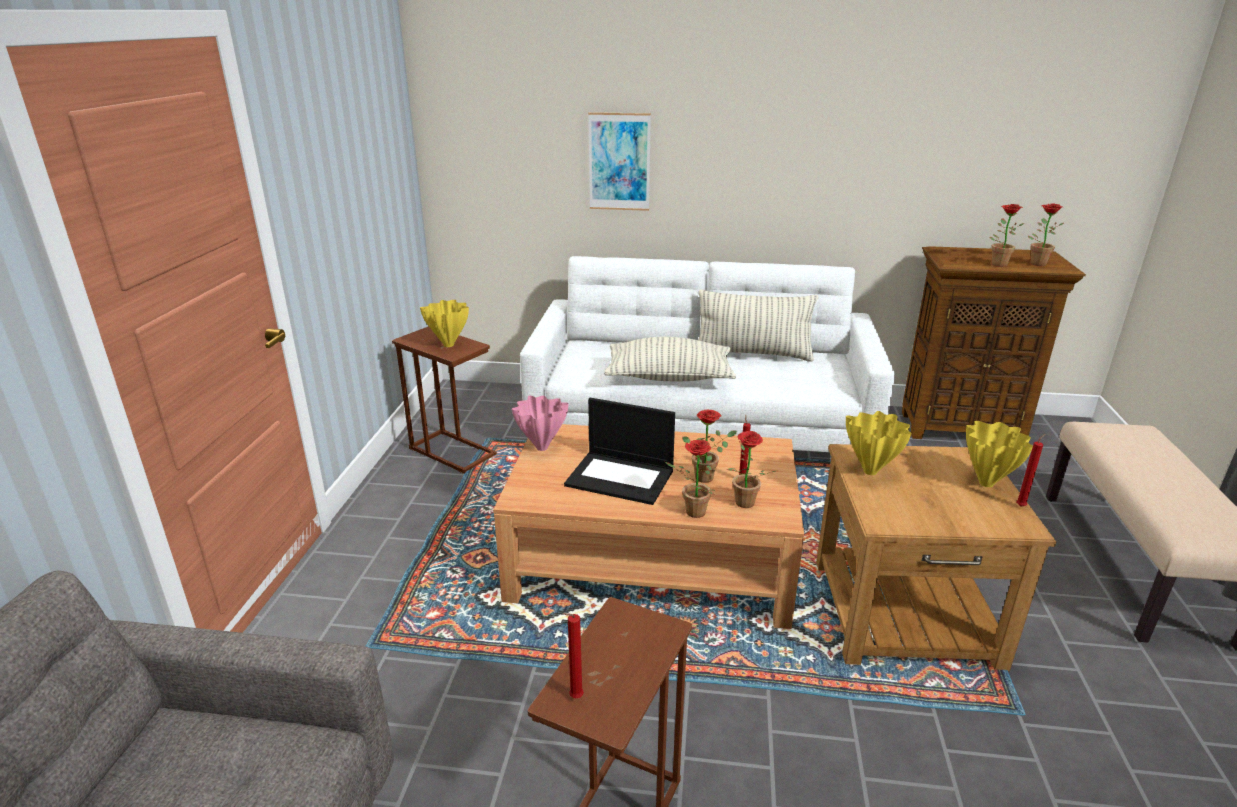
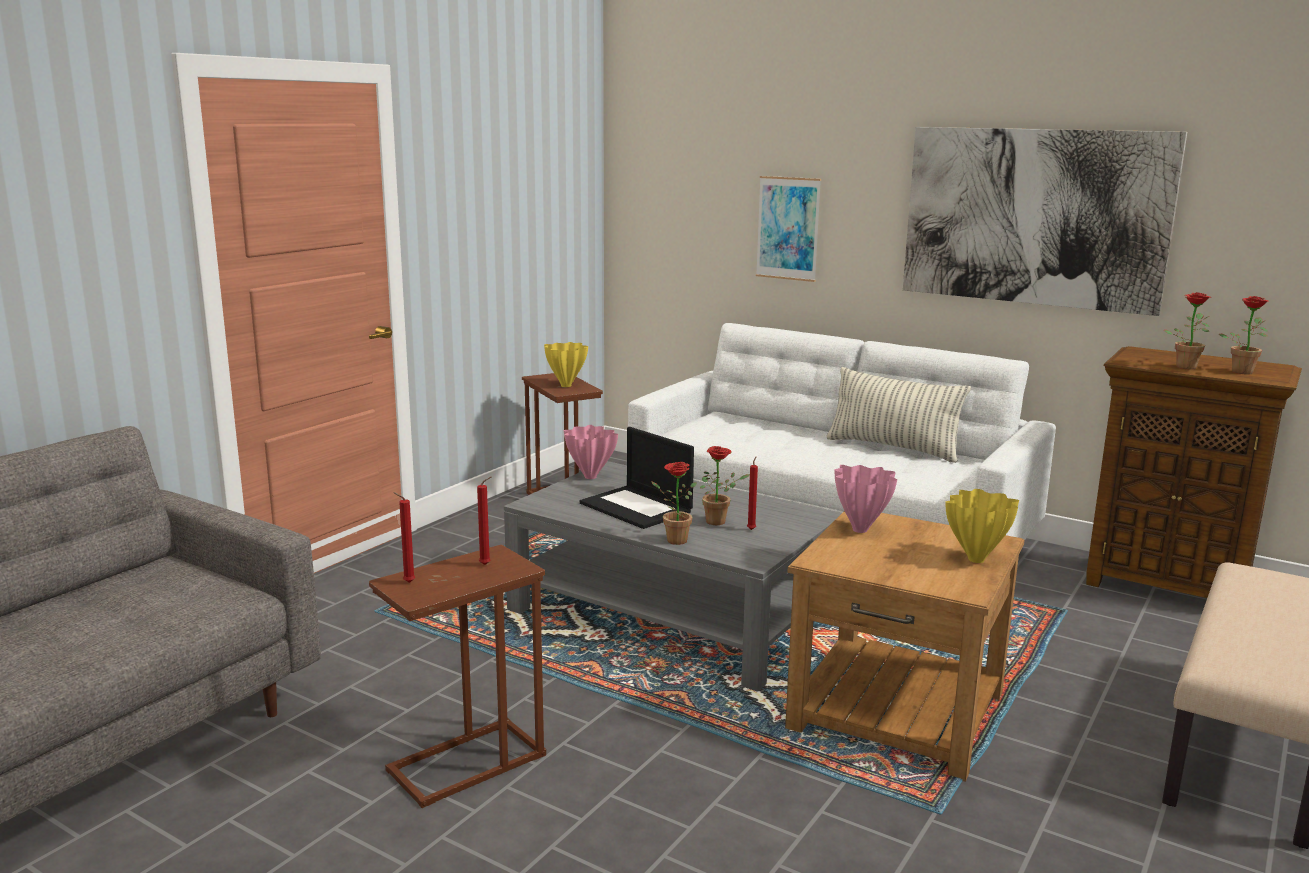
camera: 25 degrees right, 10 degrees down
brown coffee table [493,424,804,629] -> grey coffee table [504,461,842,692]
pillow [604,337,736,381] -> none
potted plant [727,431,776,508] -> none
yellow vase [846,411,912,475] -> pink vase [834,465,897,533]
red candle [1016,434,1045,507] -> red candle moved to [477,477,492,565]
none -> picture [903,127,1187,316]

